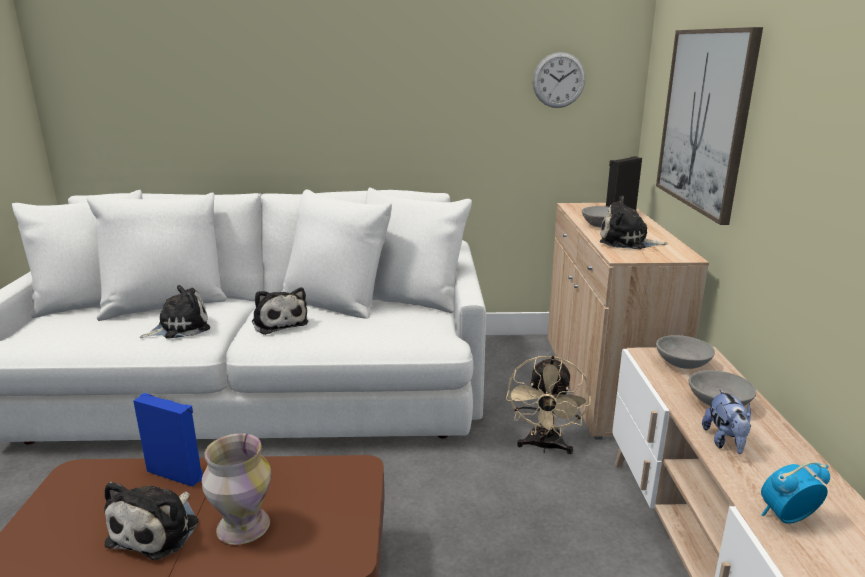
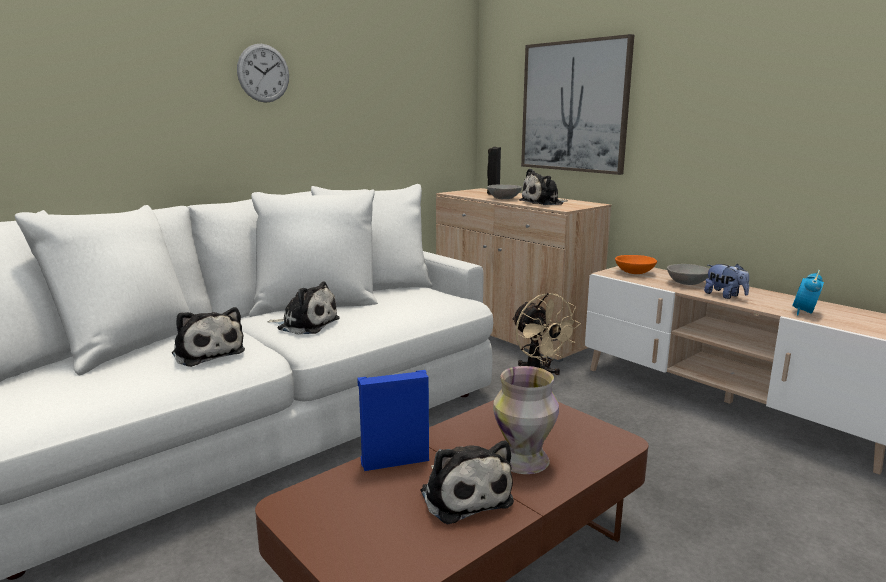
camera: 40 degrees left, 5 degrees down
plush toy [140,285,210,339] -> plush toy turned 120 degrees clockwise [172,307,245,367]
wall clock [533,52,586,108] -> wall clock moved to [237,44,289,103]
grey bowl [656,335,715,369] -> orange bowl [615,255,657,274]

